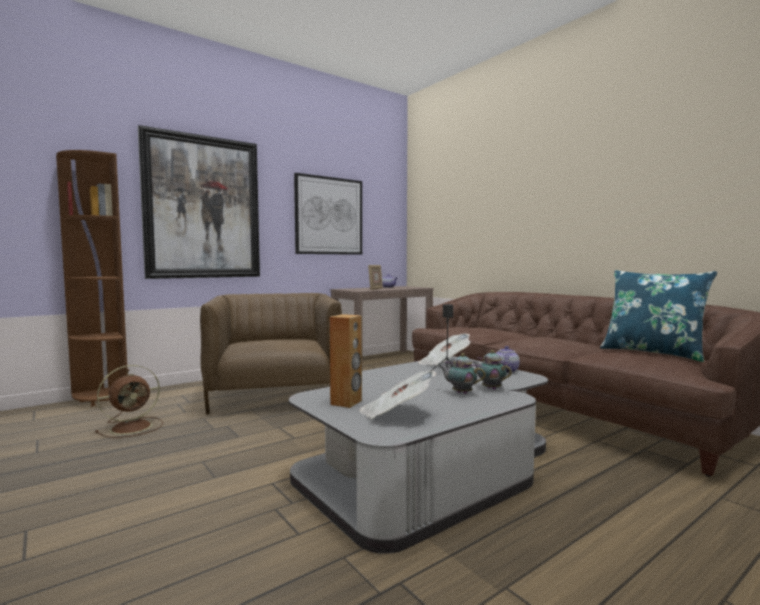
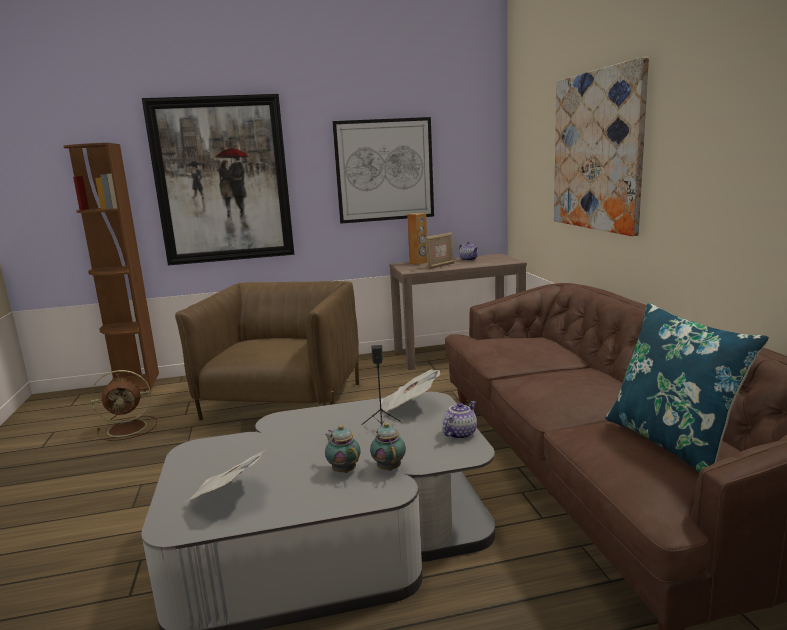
camera: 25 degrees right, 10 degrees up
brown speaker [330,314,362,408] -> brown speaker moved to [407,213,427,265]
none -> picture [554,57,649,236]

